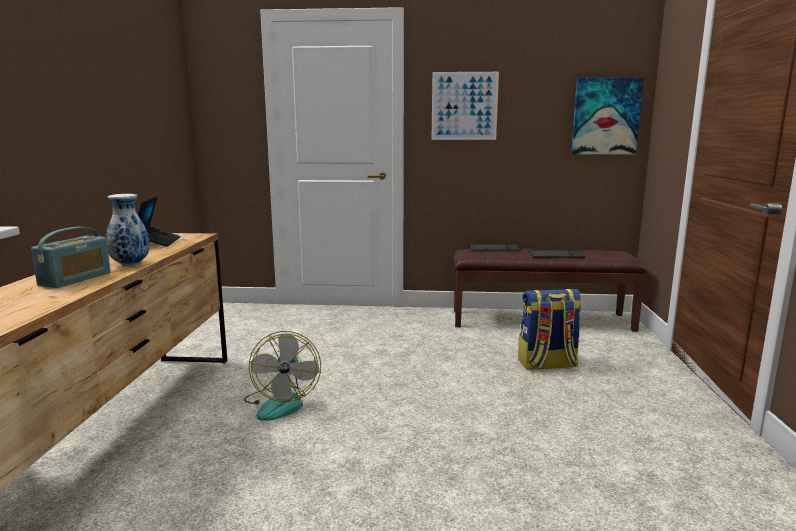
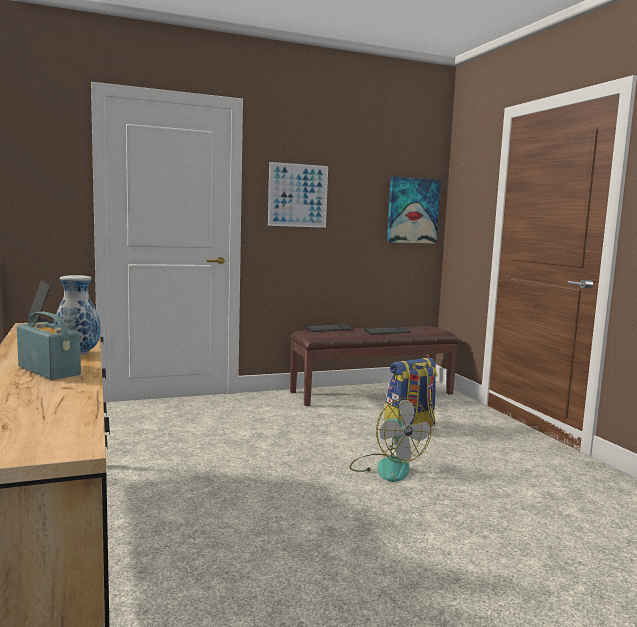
camera: 25 degrees left, 5 degrees down
radio [31,227,111,288] -> radio turned 45 degrees counterclockwise [17,312,81,380]
fan [244,331,321,421] -> fan moved to [350,397,431,482]

